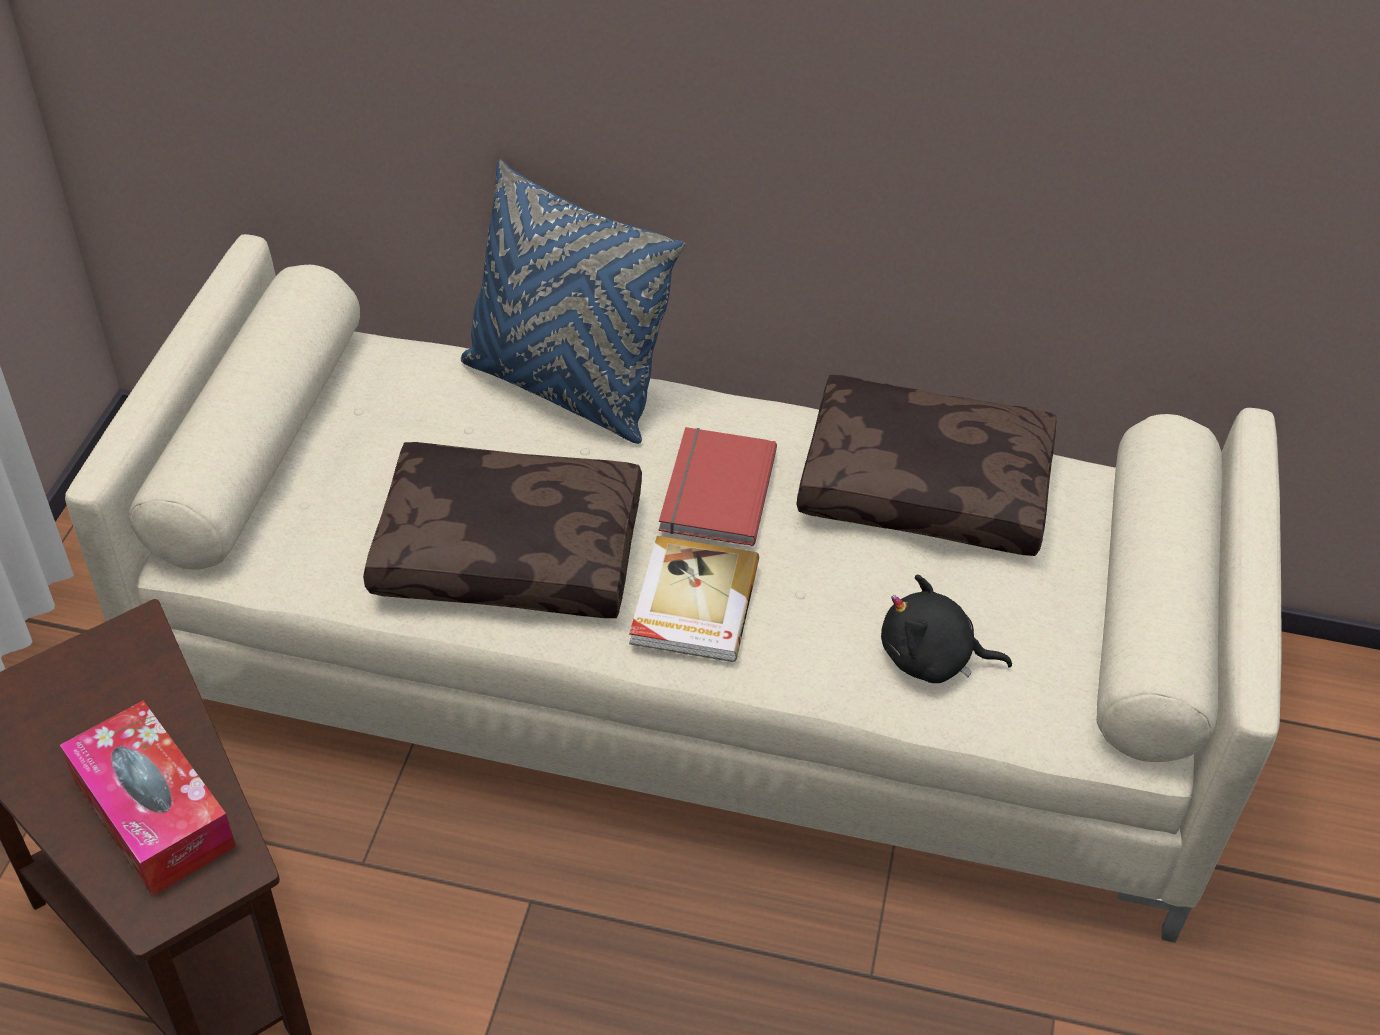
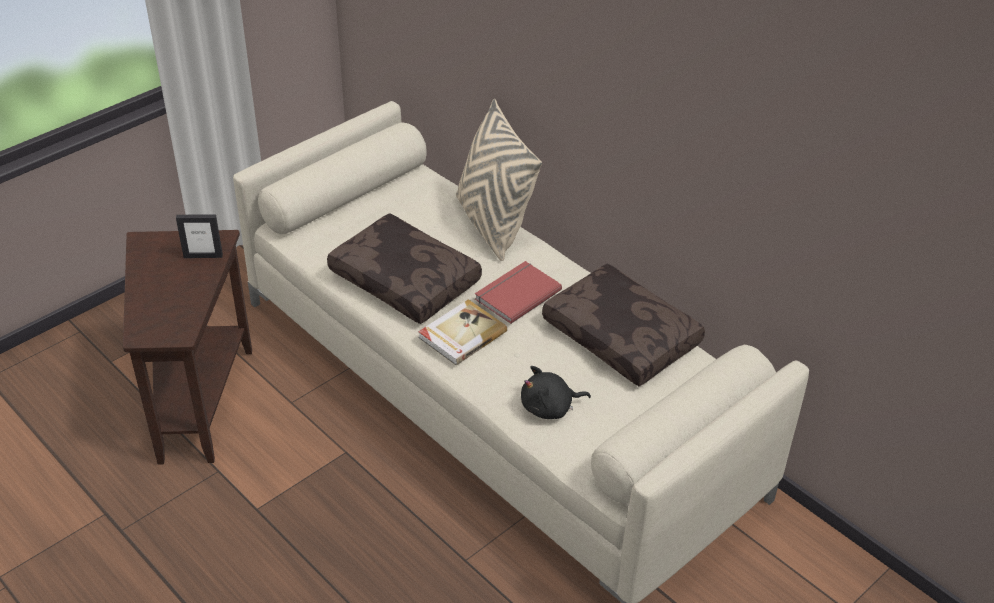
camera: 35 degrees right, 5 degrees down
tissue box [60,700,236,896] -> none
blue pillow [461,160,685,444] -> beige pillow [456,99,542,261]
black plush toy [881,575,1012,683] -> black plush toy turned 60 degrees counterclockwise [521,366,591,419]
none -> picture frame [176,214,223,258]

